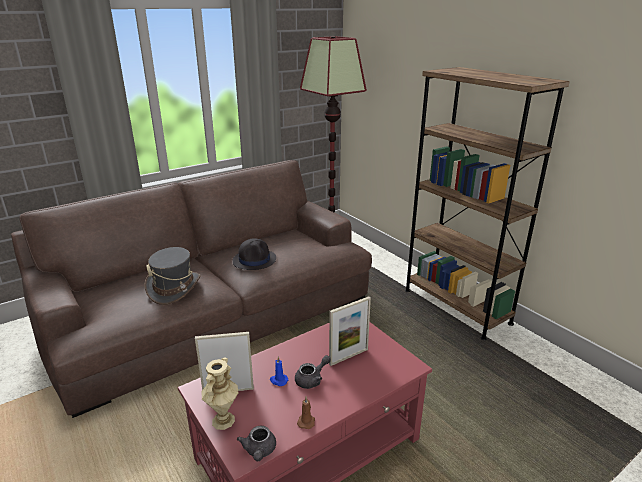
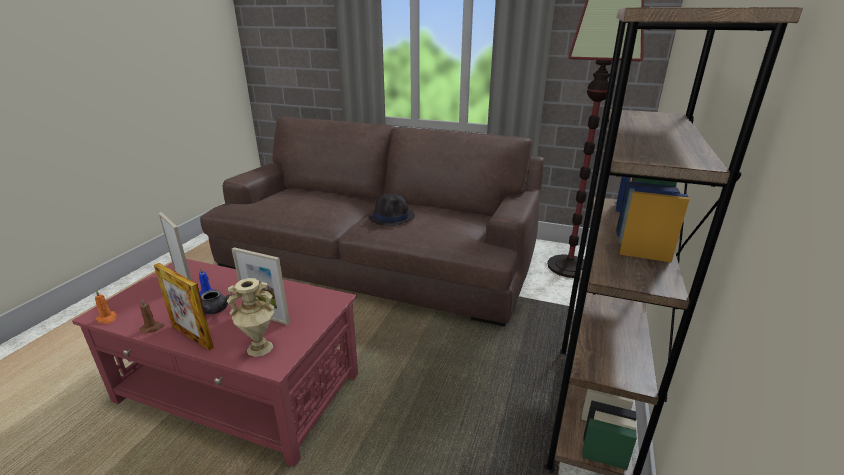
camera: 55 degrees right, 0 degrees up
grey hat [144,247,201,305] -> none
beige vase [201,357,239,430] -> beige vase moved to [227,278,274,357]
grey teapot [237,426,276,461] -> orange candle [95,290,117,324]
none -> picture frame [154,263,214,351]

